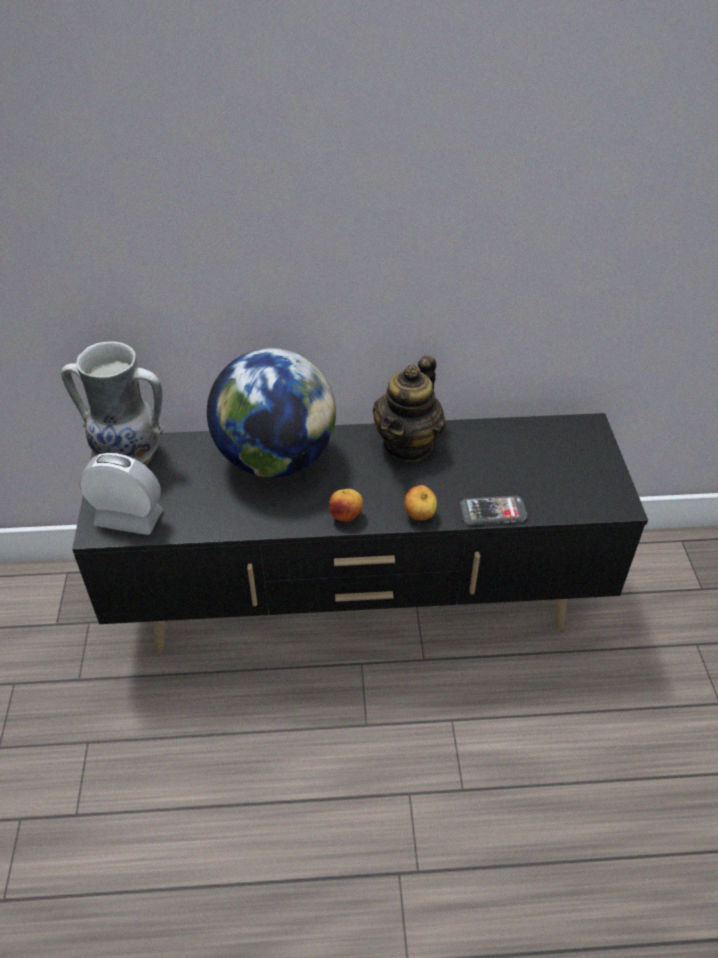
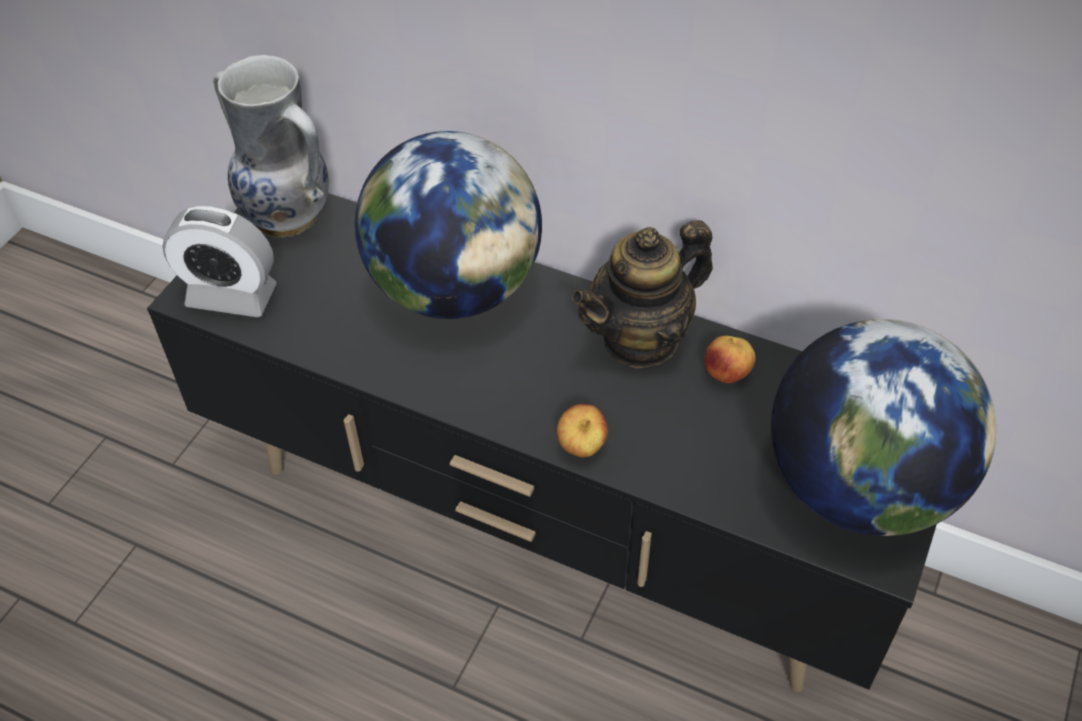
camera: 30 degrees right, 5 degrees up
alarm clock [79,453,163,535] -> alarm clock turned 150 degrees clockwise [162,206,277,317]
apple [329,489,363,522] -> apple moved to [704,336,755,383]
phone [460,496,527,525] -> none
none -> globe [771,319,996,536]

